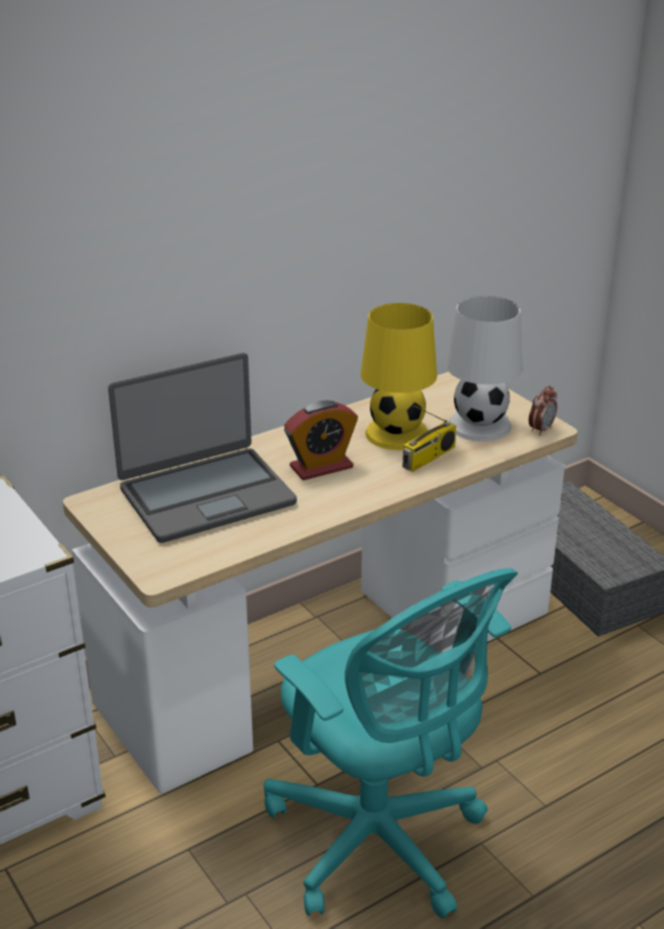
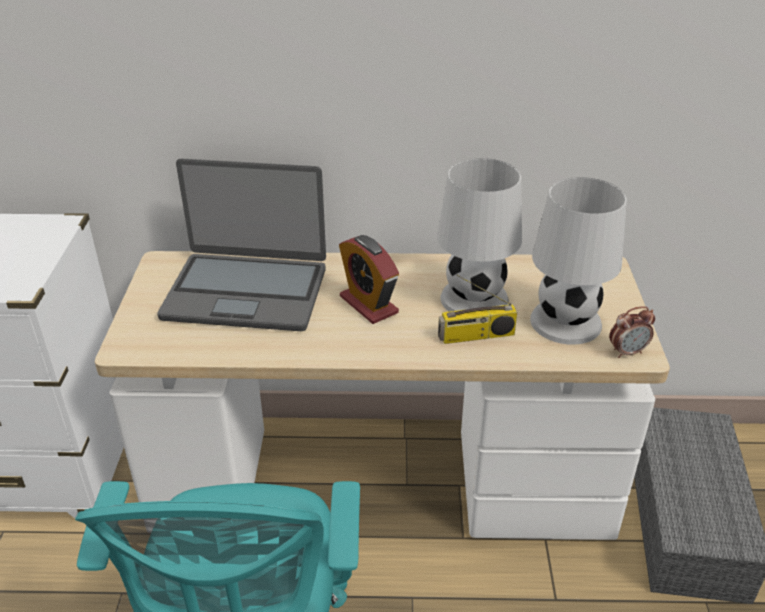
camera: 35 degrees right, 5 degrees up
alarm clock [284,400,358,480] -> alarm clock turned 45 degrees clockwise [339,235,399,324]
yellow table lamp [360,303,437,450] -> white table lamp [437,158,522,311]

